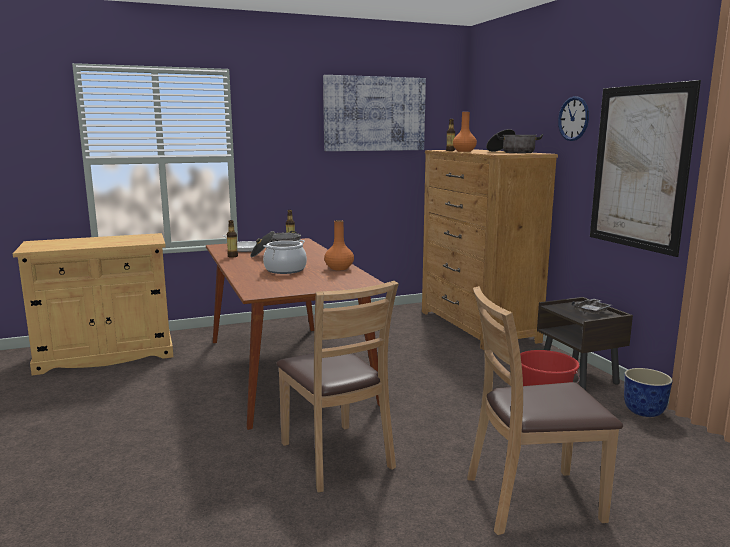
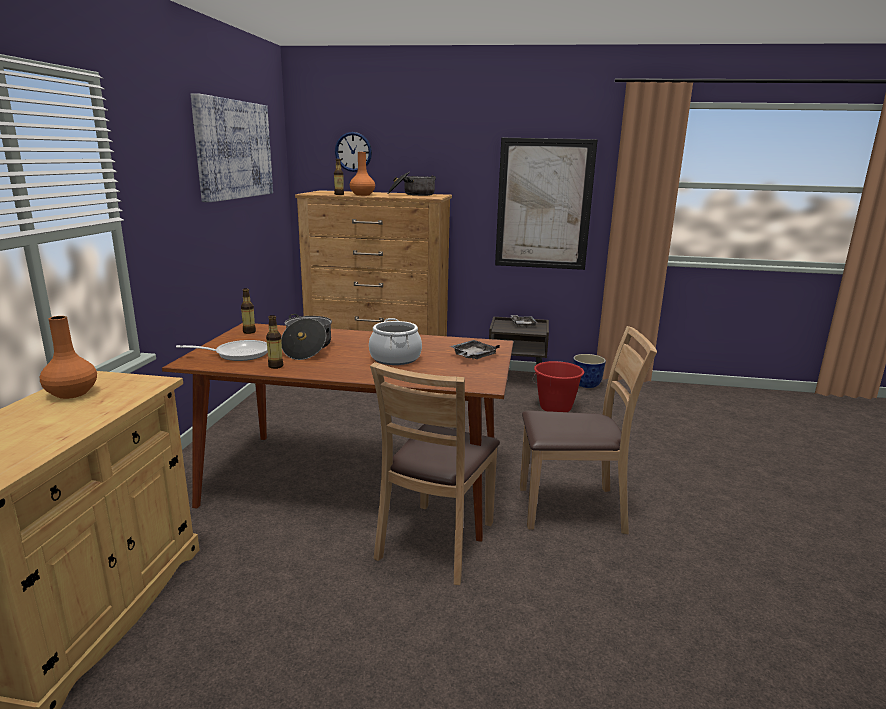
camera: 60 degrees left, 5 degrees up
orange vase [324,220,354,270] -> orange vase moved to [40,316,97,399]
brown chair [467,286,623,535] -> brown chair moved to [370,362,500,585]
wall clock [558,96,589,141] -> wall clock moved to [335,132,372,172]
none -> grey tray [450,340,500,359]

